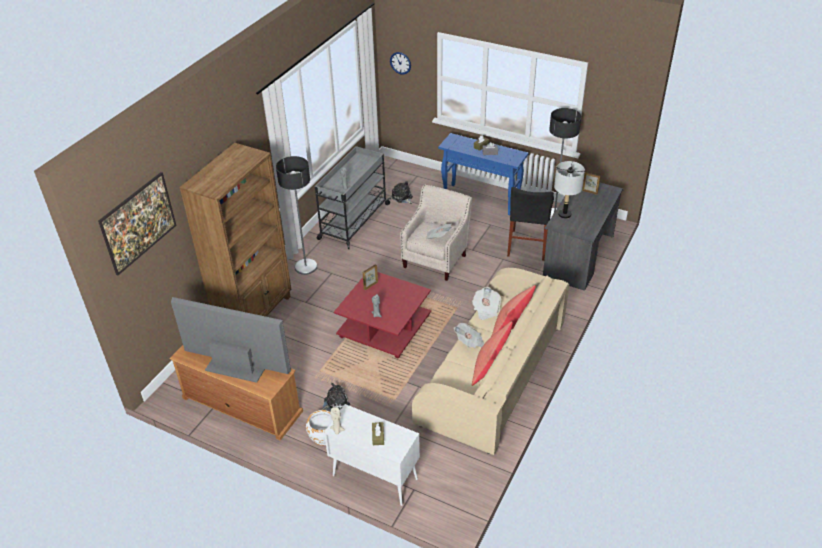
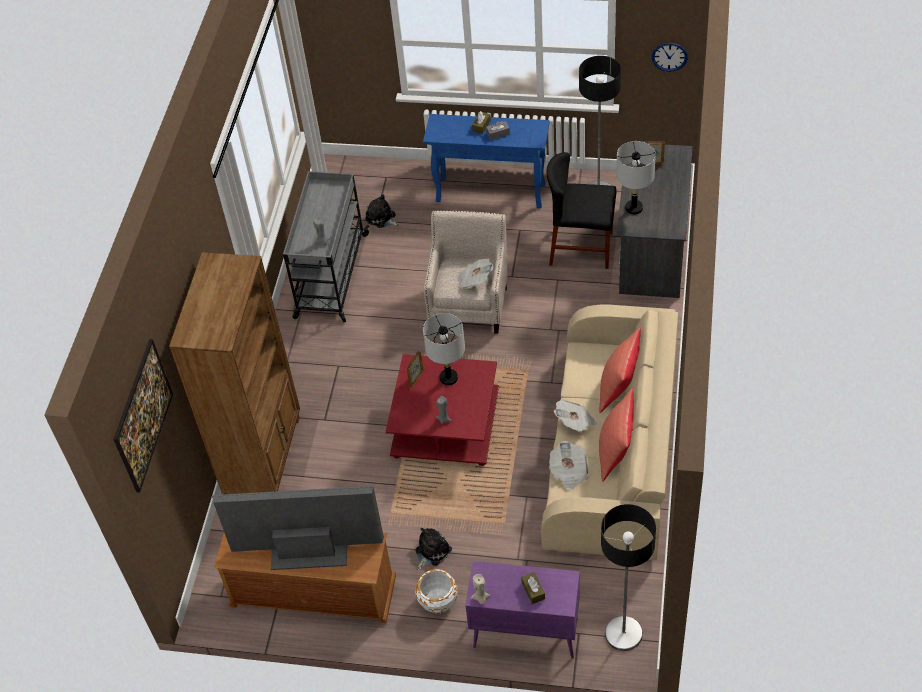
camera: 15 degrees left, 10 degrees up
floor lamp [276,156,317,275] -> floor lamp moved to [601,504,656,651]
white cabinet [324,404,420,506] -> purple cabinet [465,561,580,659]
wall clock [390,52,411,75] -> wall clock moved to [652,43,688,71]
newspaper [472,287,501,320] -> newspaper moved to [549,441,589,491]
black chair [507,187,554,261] -> black chair turned 105 degrees clockwise [546,152,617,269]
none -> grey table lamp [423,313,465,385]

